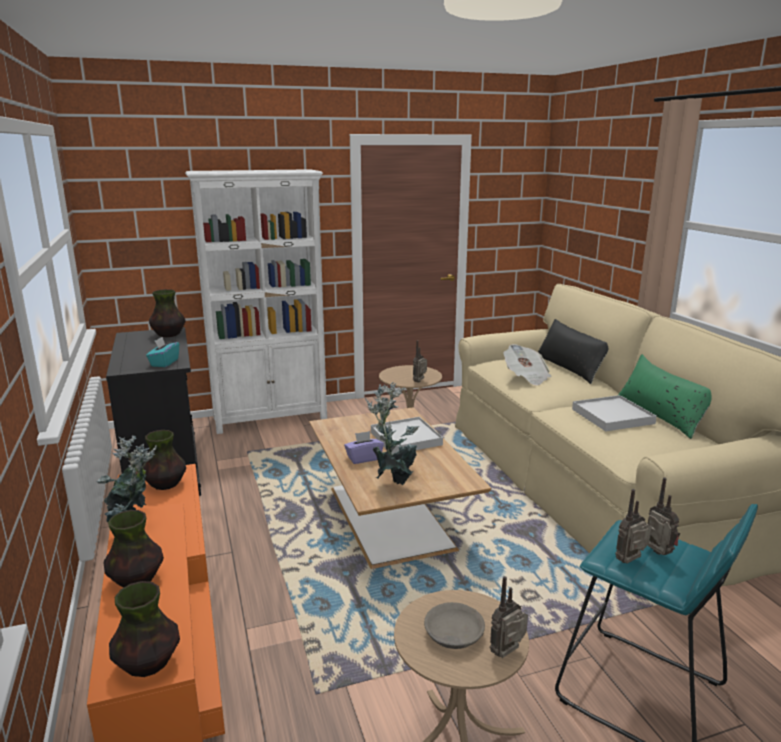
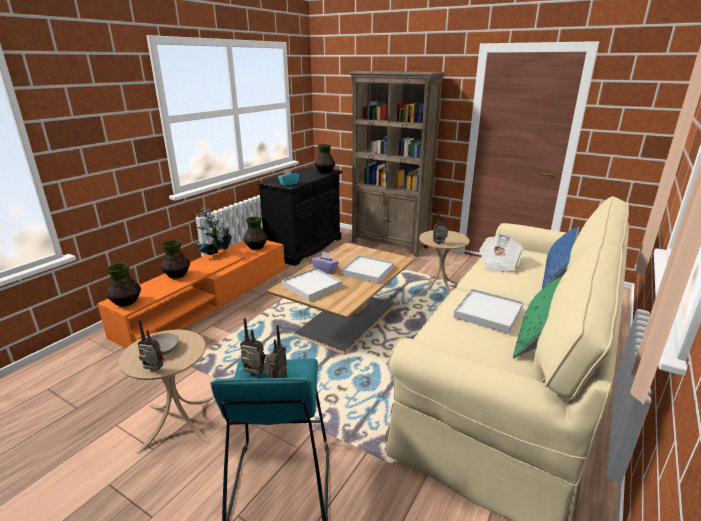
camera: 50 degrees right, 5 degrees up
white bookcase [185,169,327,434] -> brown bookcase [349,71,445,257]
potted plant [365,382,419,485] -> white tray [282,268,342,301]
black pillow [538,319,608,384] -> blue pillow [542,227,579,289]

